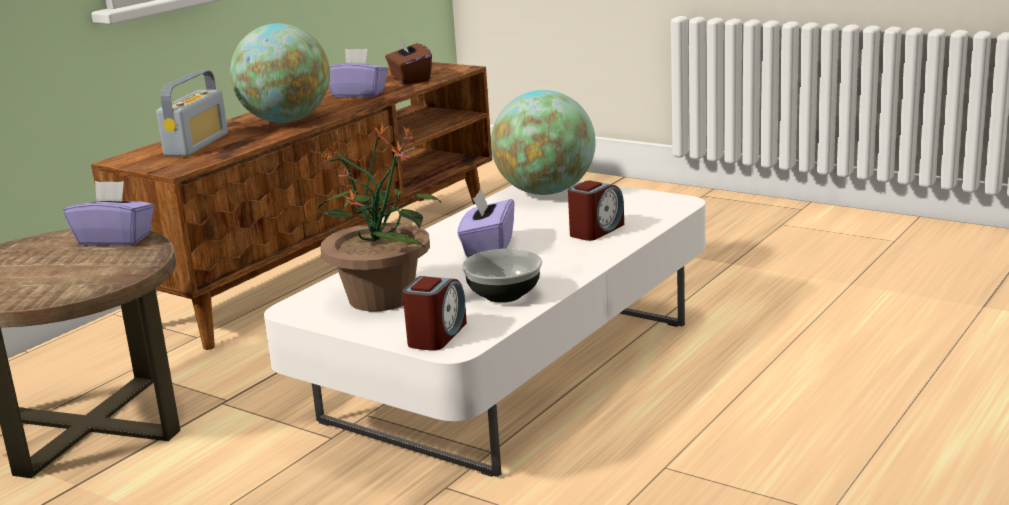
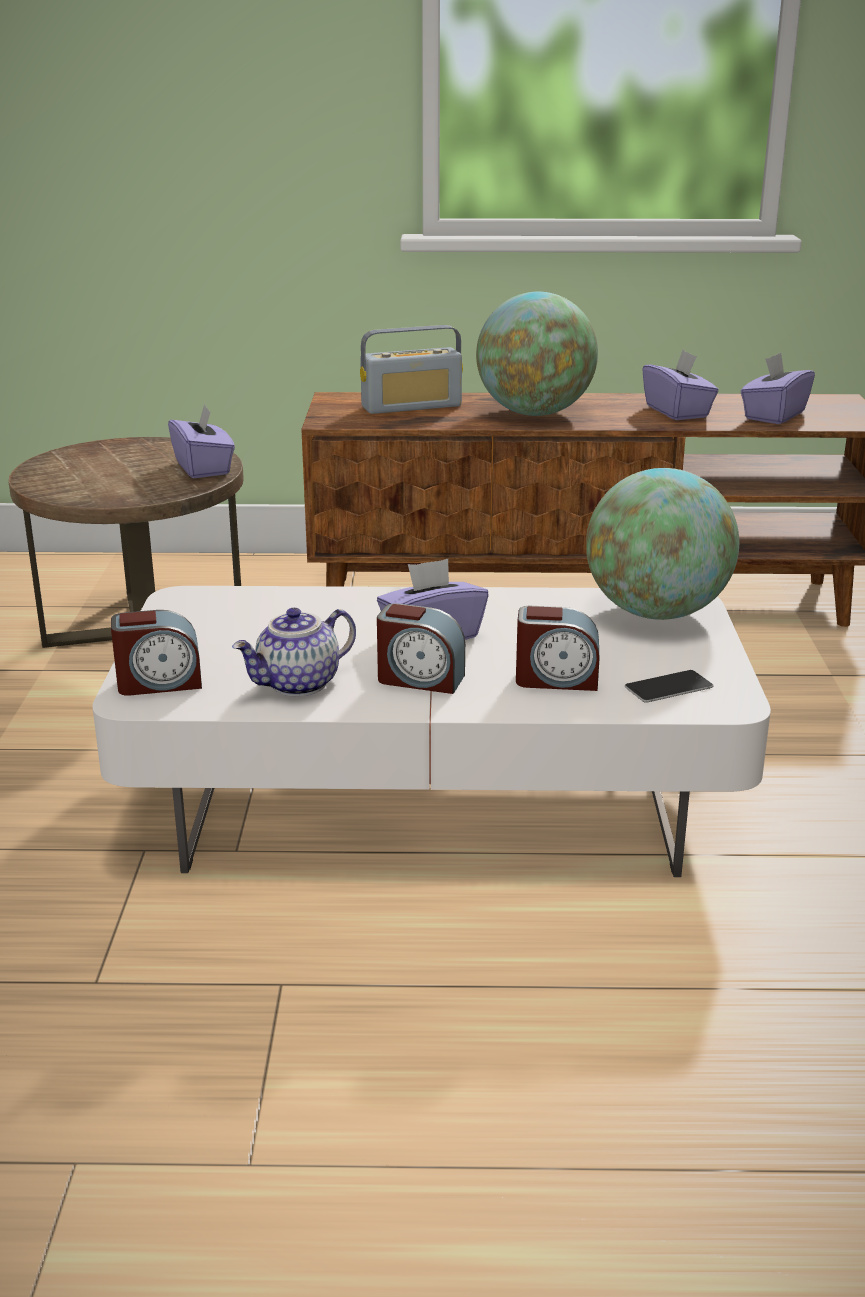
camera: 55 degrees right, 5 degrees up
potted plant [317,123,441,311] -> none
brown tissue box [385,37,432,85] -> purple tissue box [741,352,815,424]
bowl [462,249,542,303] -> teapot [232,608,356,696]
none -> alarm clock [377,603,465,694]
none -> phone [625,670,713,703]

